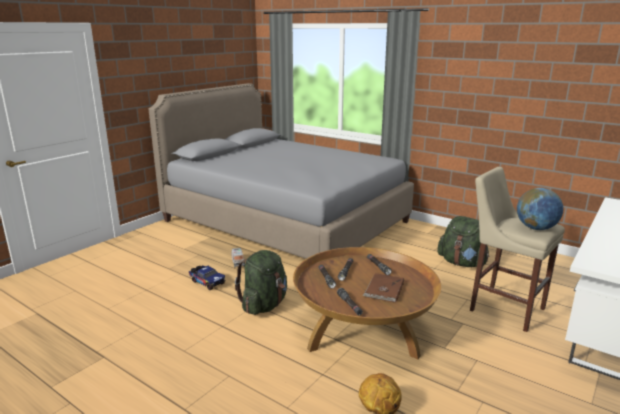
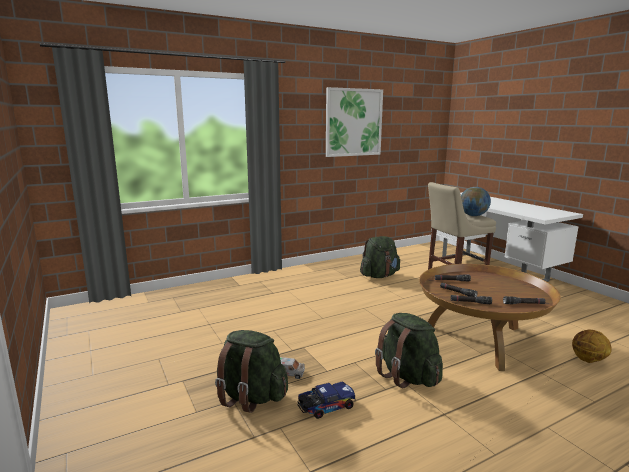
camera: 65 degrees left, 5 degrees down
grey bed [148,83,414,259] -> none
brown book [363,273,404,303] -> none
none -> green backpack [215,330,288,413]
none -> picture [326,87,383,157]

